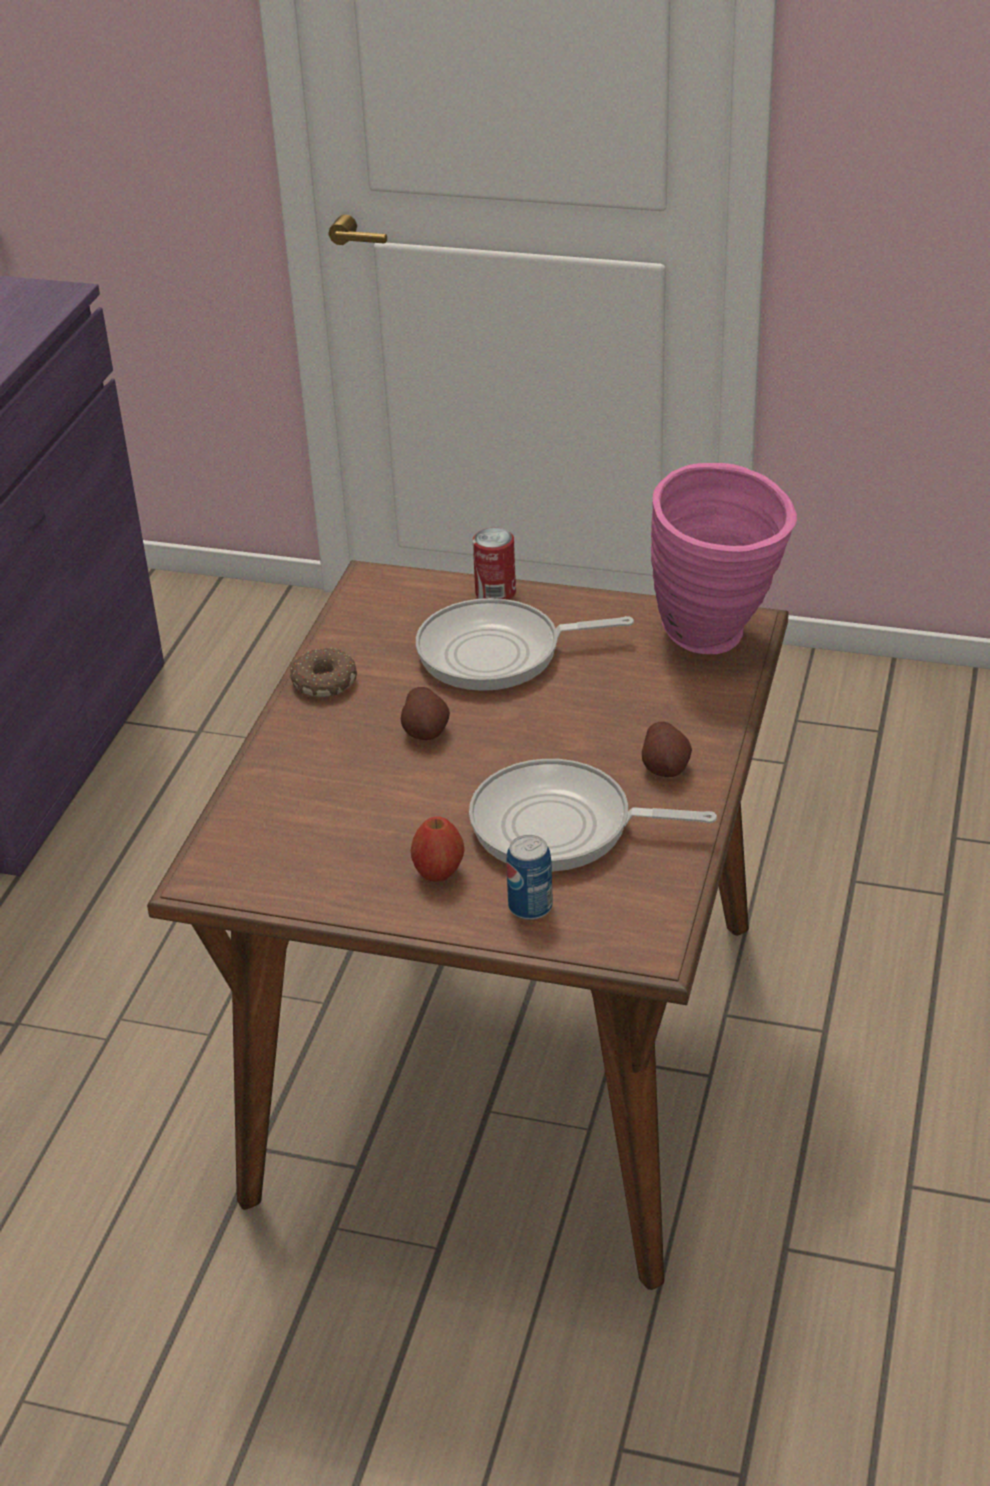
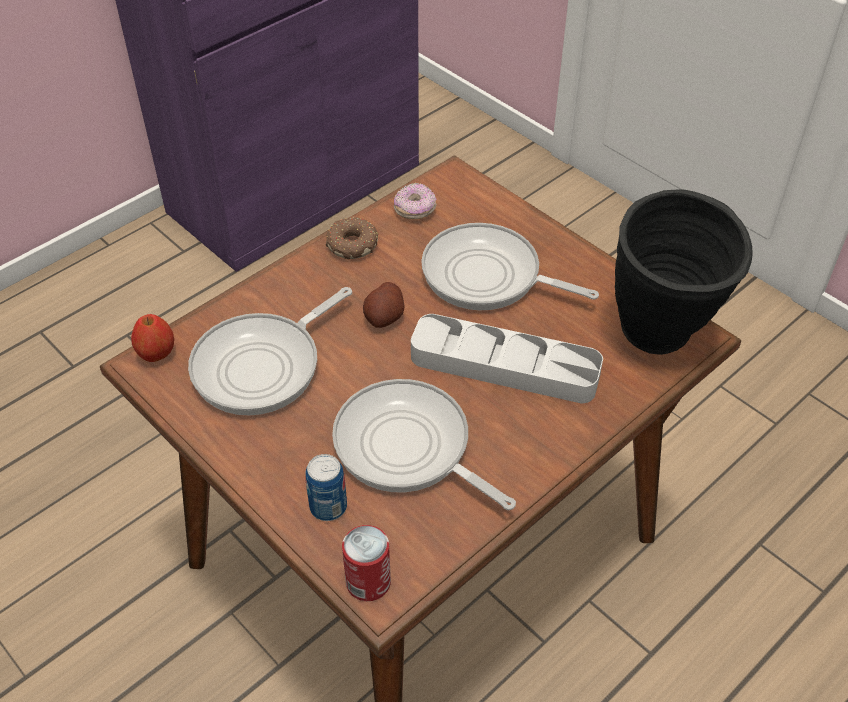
camera: 30 degrees right, 10 degrees up
apple [411,817,464,882] -> apple moved to [131,314,174,362]
can [473,528,516,600] -> can moved to [342,525,391,601]
potato [642,722,692,777] -> none
pink vase [651,463,797,654] -> black vase [615,189,753,355]
none -> frying pan [188,287,352,415]
none -> donut [394,183,436,219]
none -> grey tray [411,314,603,403]

